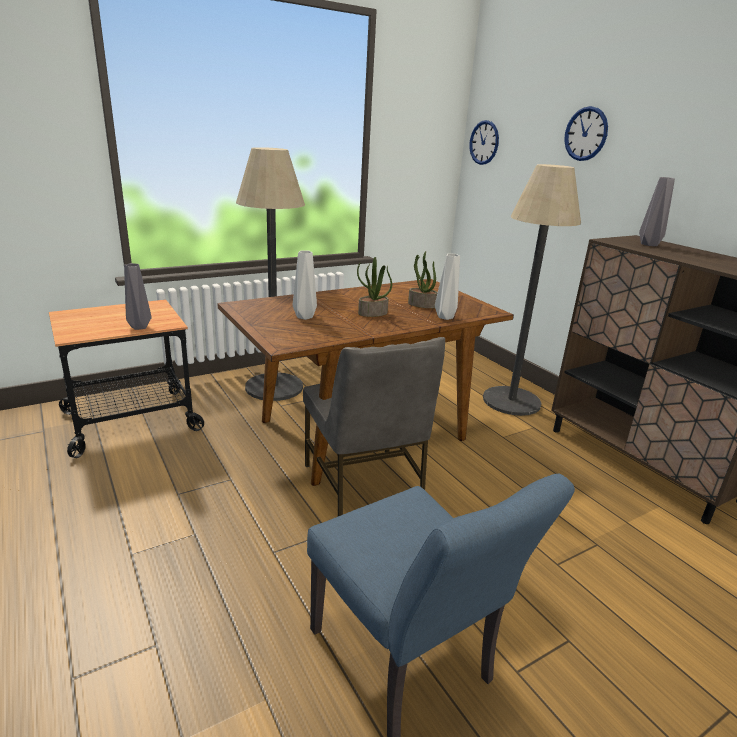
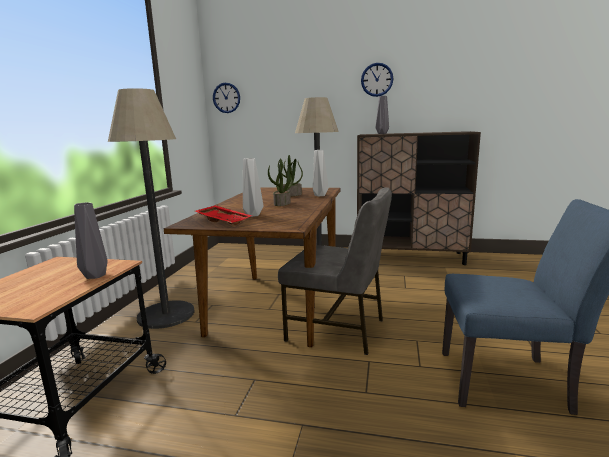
camera: 45 degrees left, 10 degrees down
wall clock [564,106,608,161] -> wall clock moved to [361,63,393,97]
none -> red tray [195,205,252,225]

